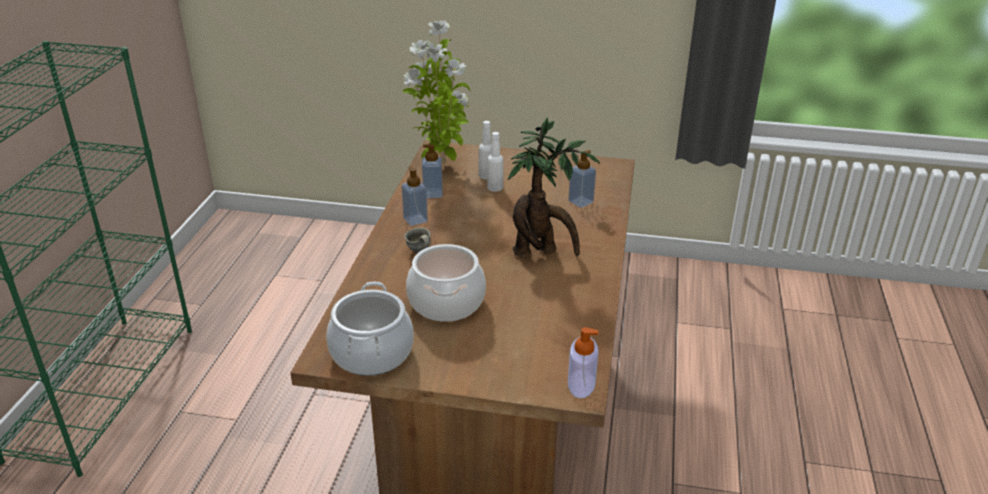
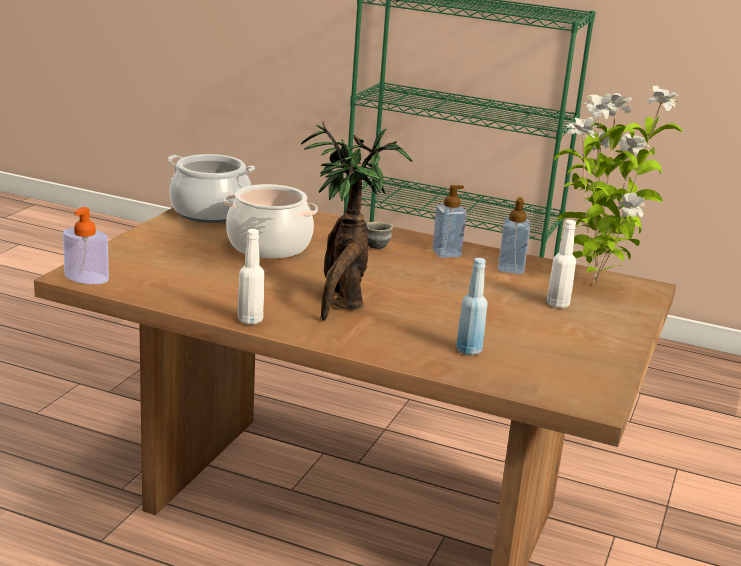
camera: 100 degrees right, 10 degrees down
white bottle [487,132,504,192] -> white bottle moved to [238,229,264,325]
soap dispenser [568,150,596,208] -> blue bottle [456,258,488,355]

